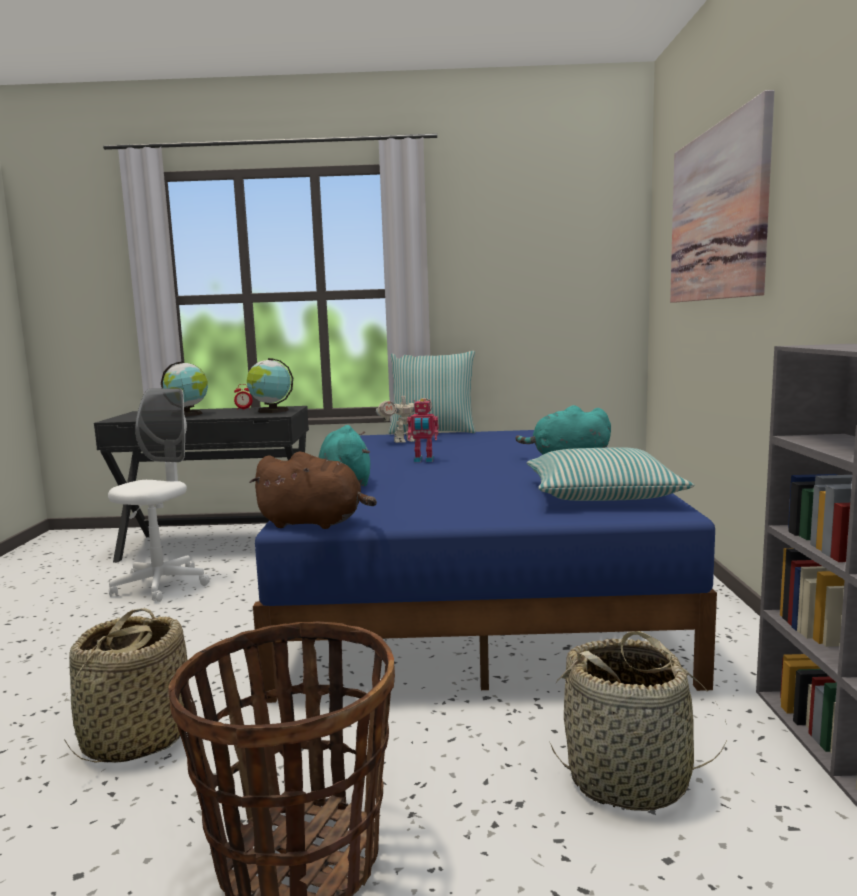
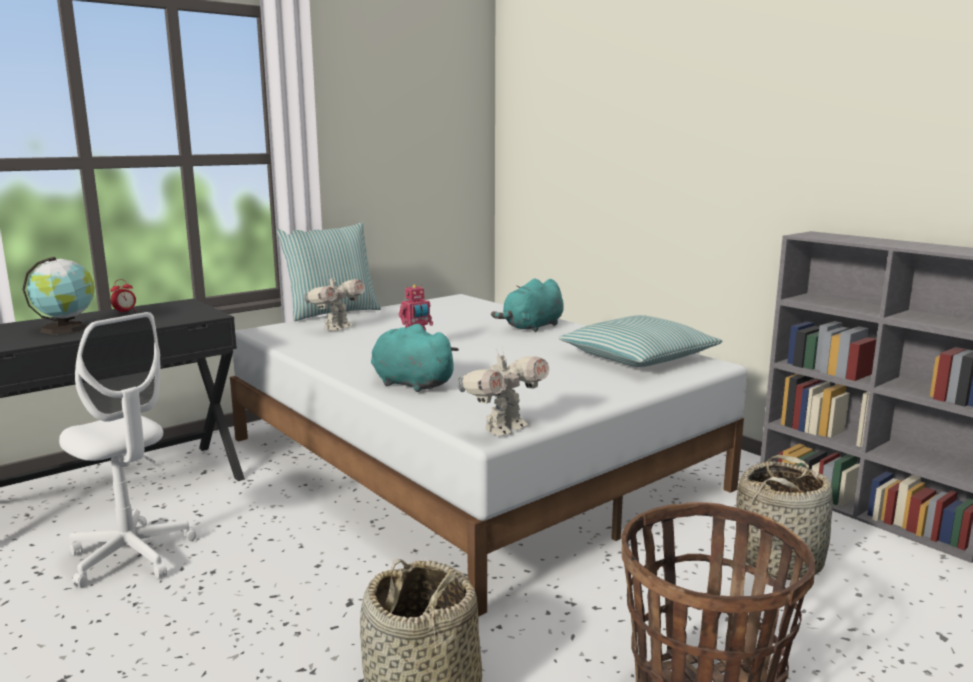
camera: 40 degrees left, 5 degrees up
white office chair [108,388,210,602] -> white office chair turned 150 degrees clockwise [59,312,196,588]
globe [247,358,293,413] -> none
brown plush toy [249,452,377,529] -> toy robot [456,346,549,436]
blue bed [253,430,717,703] -> white bed [230,294,747,617]
picture [670,90,774,303] -> none

